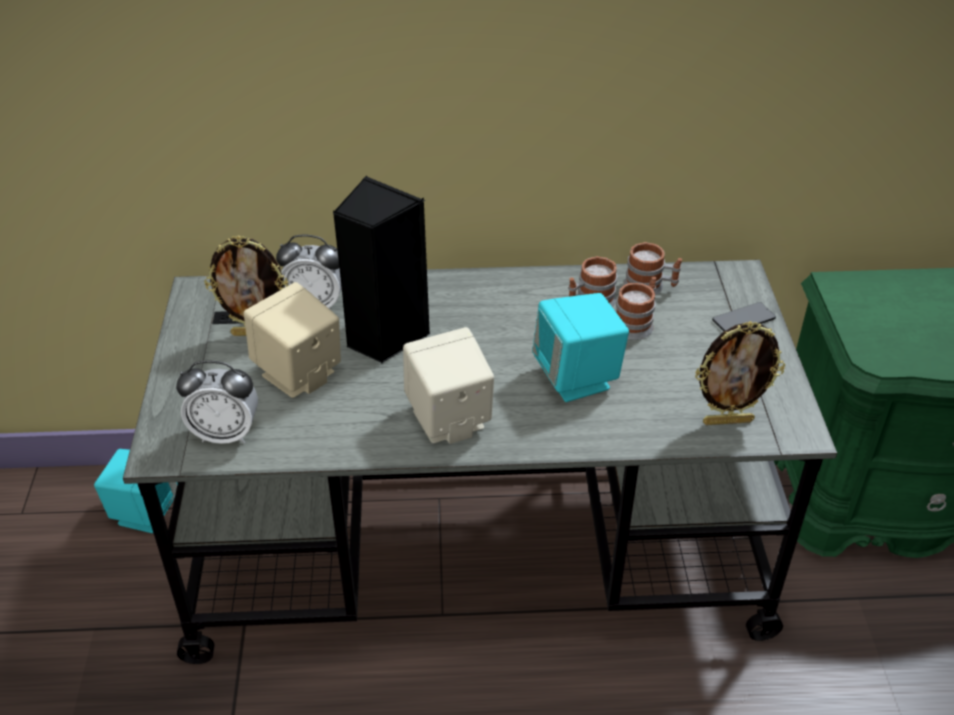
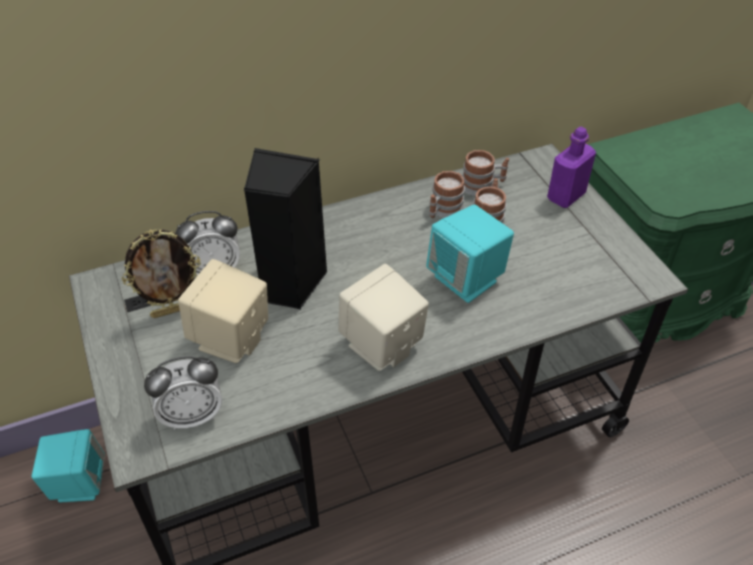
camera: 20 degrees left, 5 degrees up
picture frame [695,321,785,425] -> none
phone [712,302,776,332] -> purple bottle [547,127,596,208]

